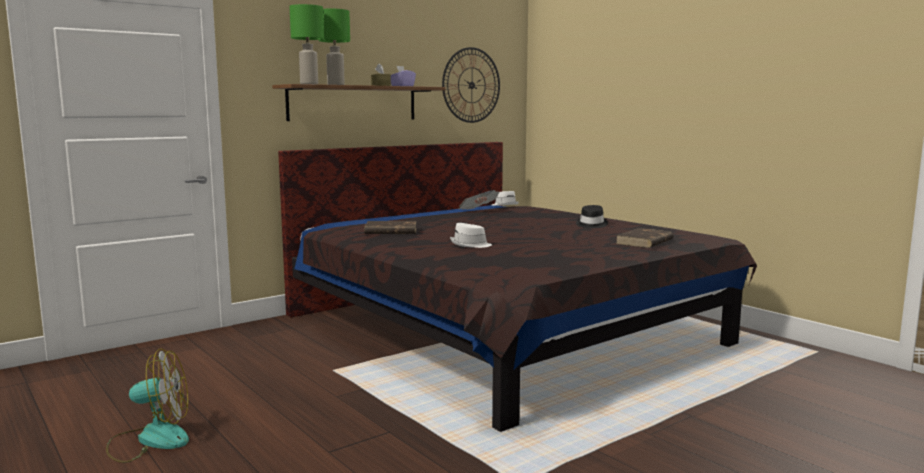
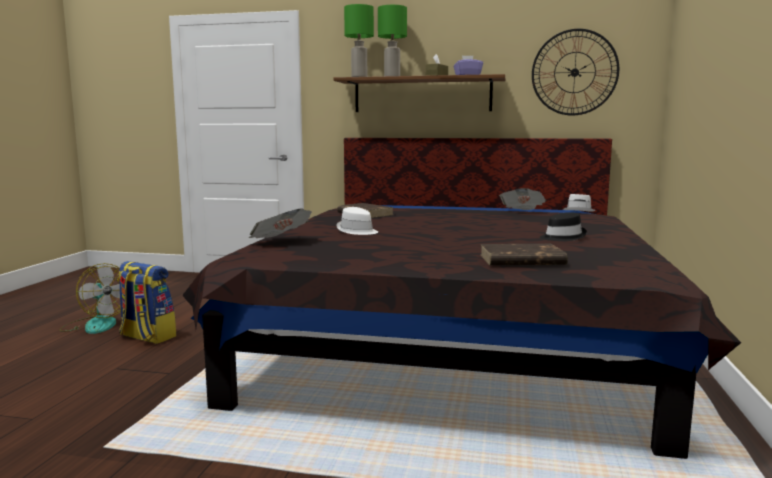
camera: 50 degrees right, 0 degrees up
none -> backpack [117,261,176,344]
none -> newspaper [249,208,312,238]

